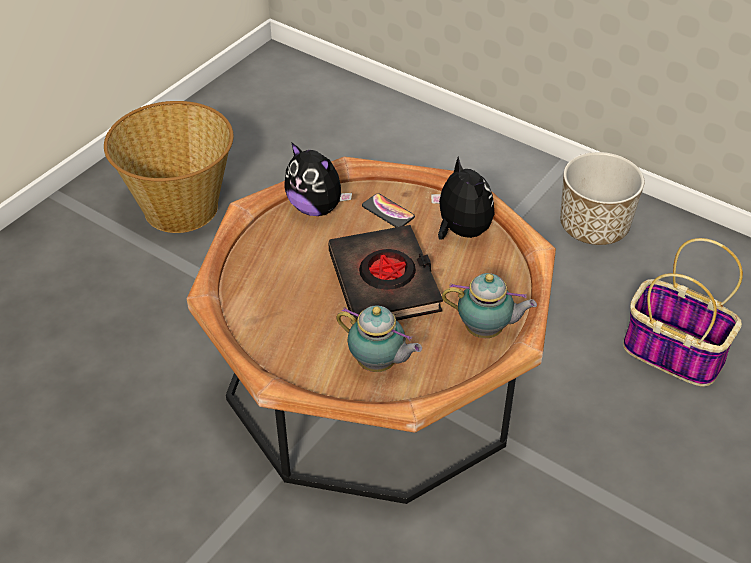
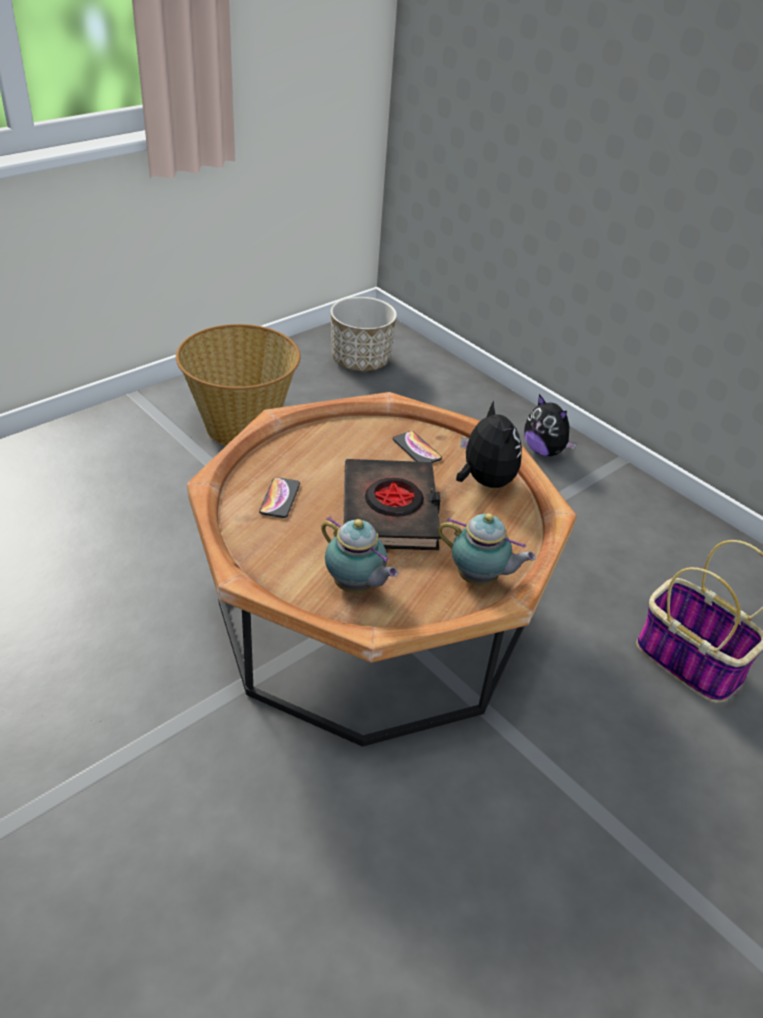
camera: 10 degrees right, 5 degrees down
plush toy [284,142,352,216] -> plush toy moved to [524,394,577,456]
planter [560,152,644,245] -> planter moved to [331,297,397,371]
none -> phone [259,477,300,518]

